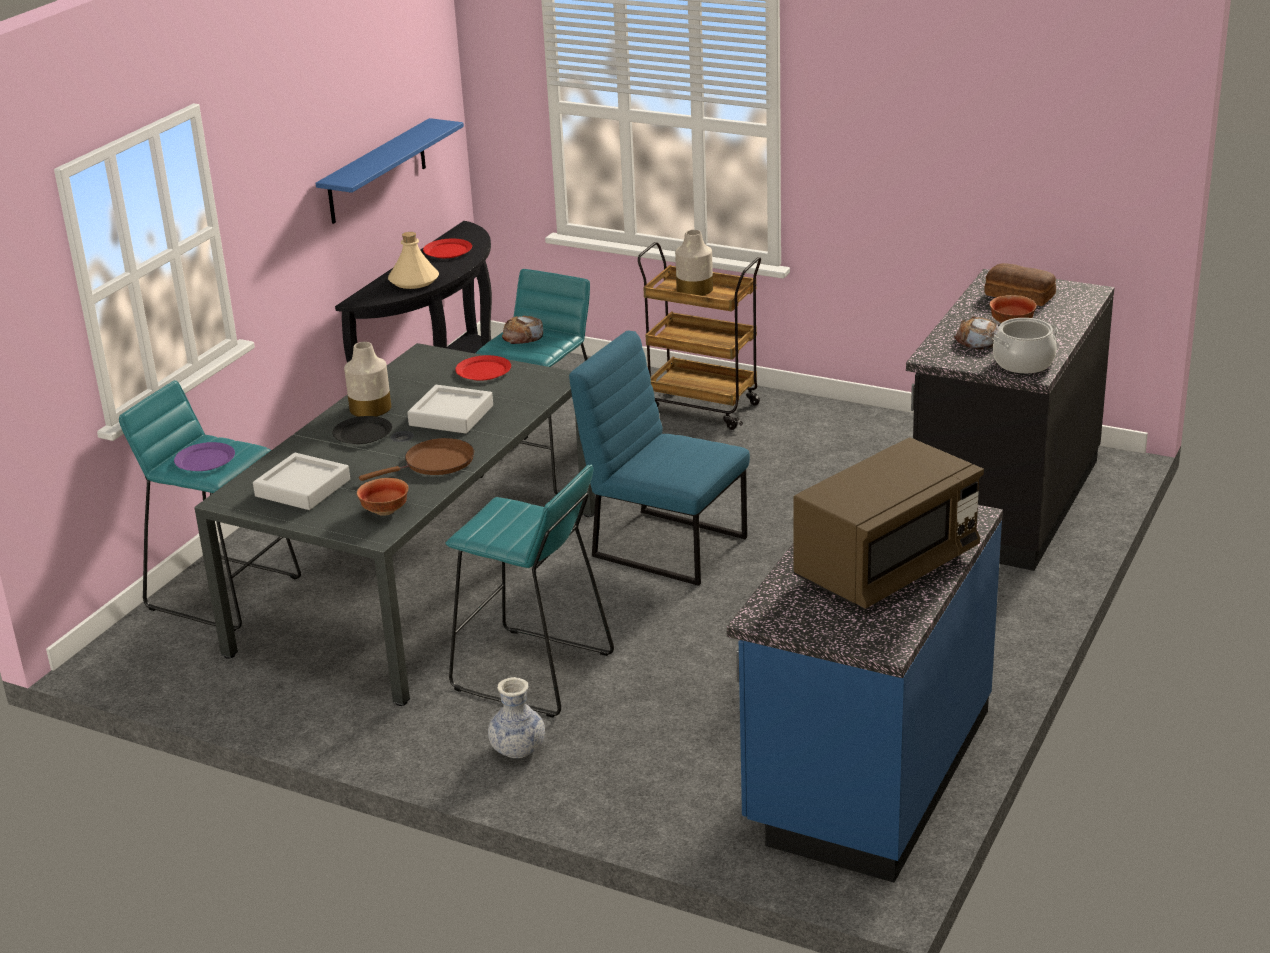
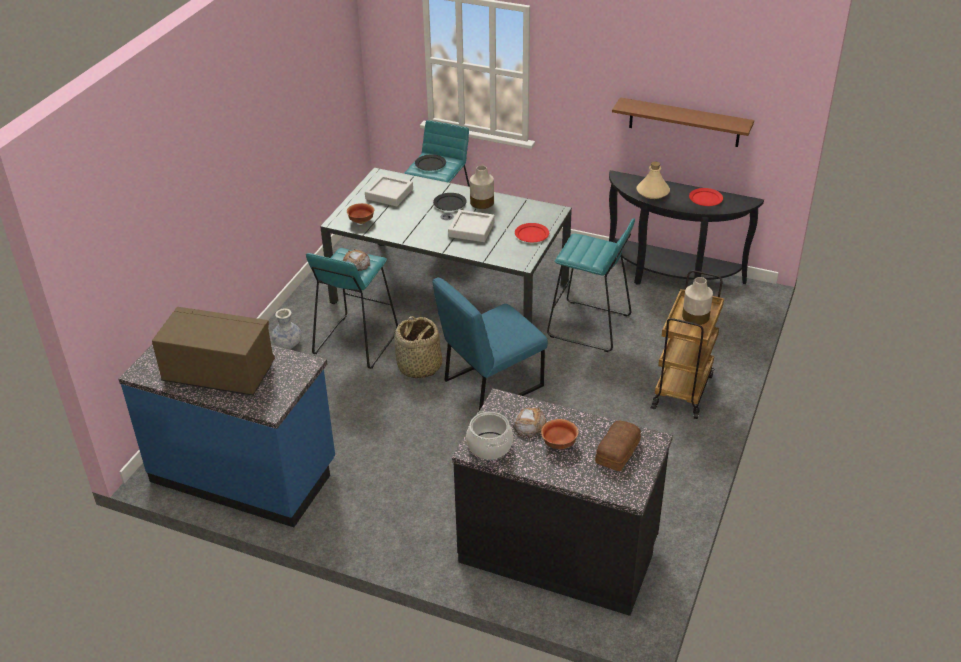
camera: 85 degrees right, 10 degrees up
purple plate [174,442,235,471] -> black plate [415,154,446,171]
blue shelf [316,118,464,224] -> brown shelf [612,97,754,147]
brown frying pan [359,438,474,481] -> none
bread [502,316,543,344] -> bread moved to [343,249,370,271]
blue chair [569,331,750,586] -> blue chair turned 150 degrees counterclockwise [433,277,548,411]
brown microwave [793,438,984,609] -> brown microwave turned 150 degrees clockwise [152,307,275,396]
none -> basket [394,316,442,379]

